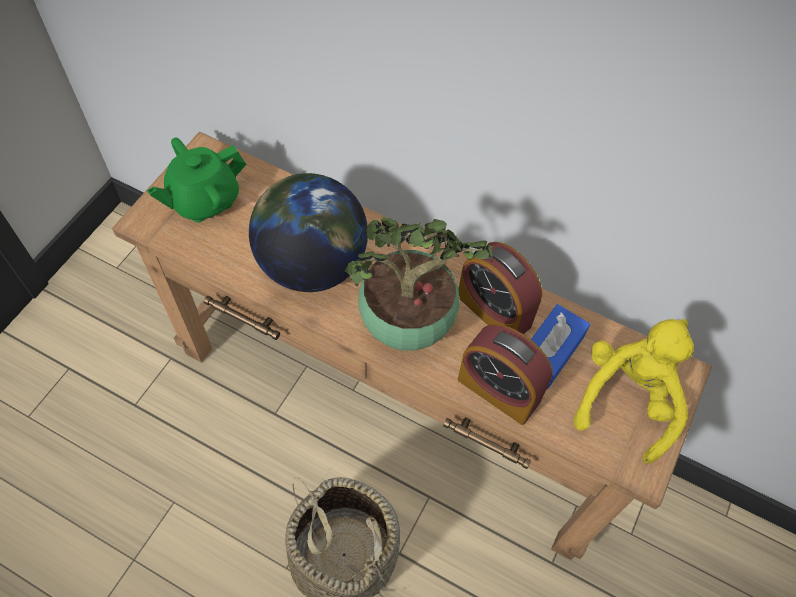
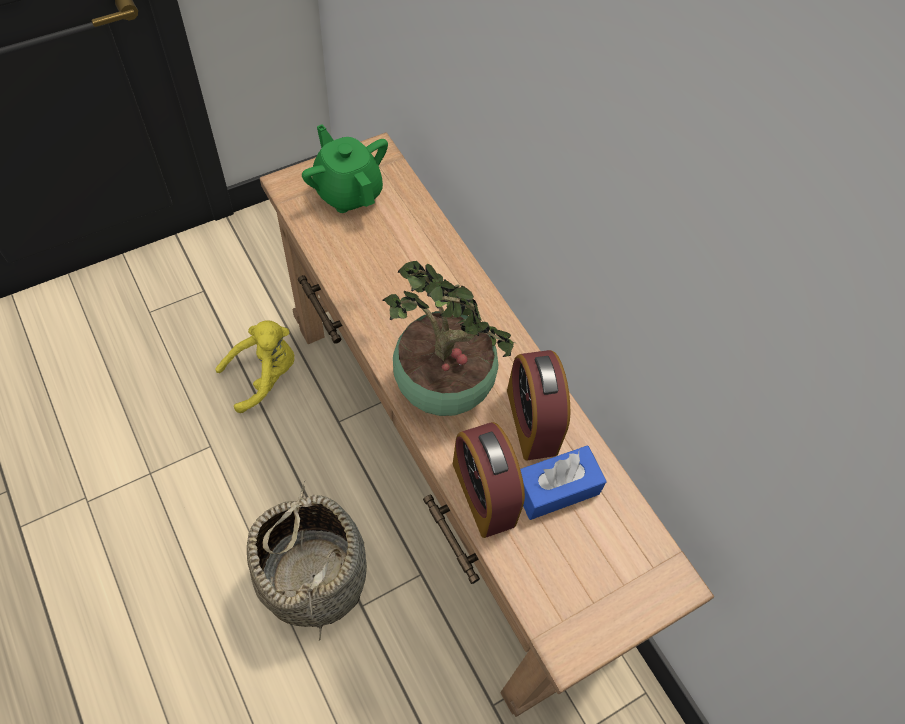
camera: 30 degrees right, 0 degrees up
green teapot [147,138,246,223] -> green teapot turned 60 degrees clockwise [302,124,388,213]
globe [249,173,368,292] -> none
yellow plush toy [573,319,694,464] -> yellow plush toy moved to [215,320,294,413]

